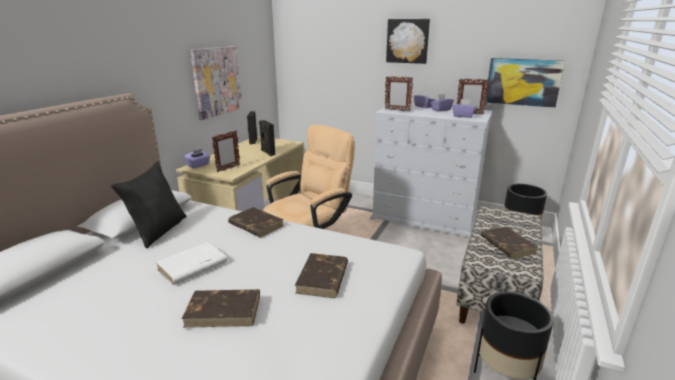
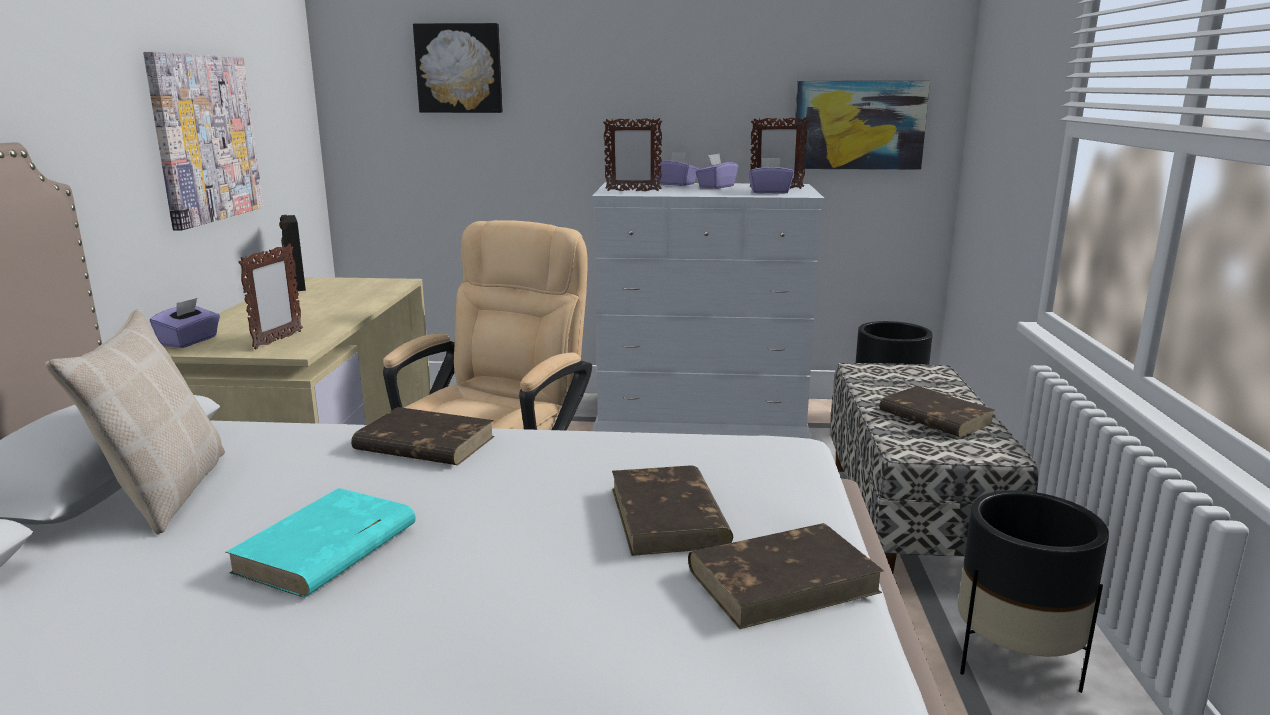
camera: 20 degrees left, 5 degrees down
black pillow [111,161,187,248] -> beige pillow [45,309,225,534]
white book [156,242,227,285] -> turquoise book [226,488,416,597]
brown book [182,289,260,328] -> brown book moved to [688,523,884,629]
black speaker [259,120,275,156] -> none
picture [386,19,430,64] -> picture moved to [413,23,503,113]

